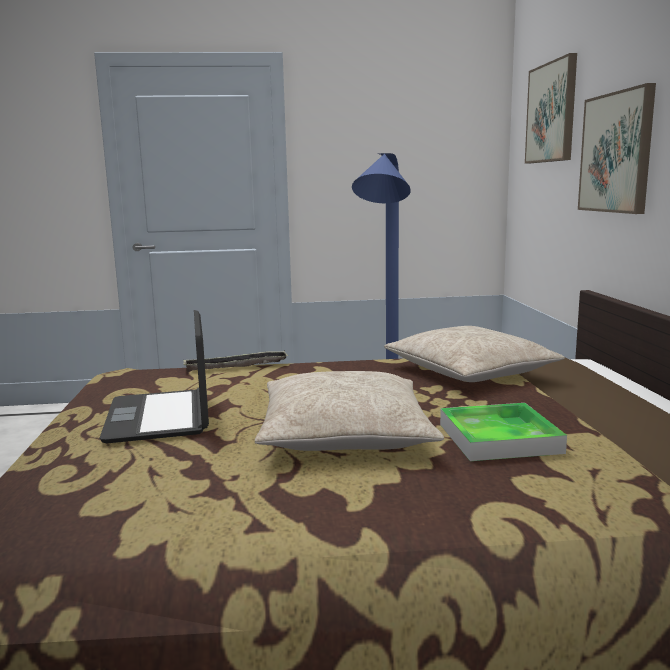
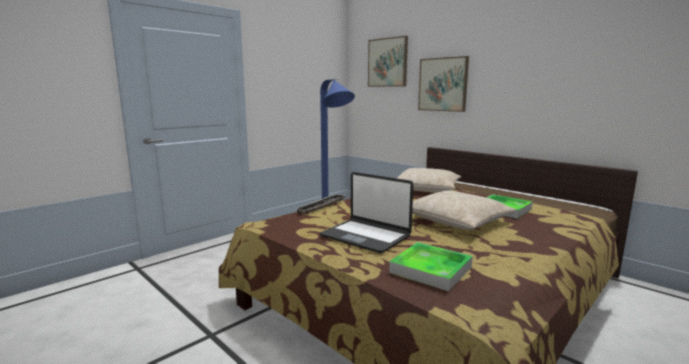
camera: 40 degrees left, 0 degrees up
none -> tray [389,242,473,291]

